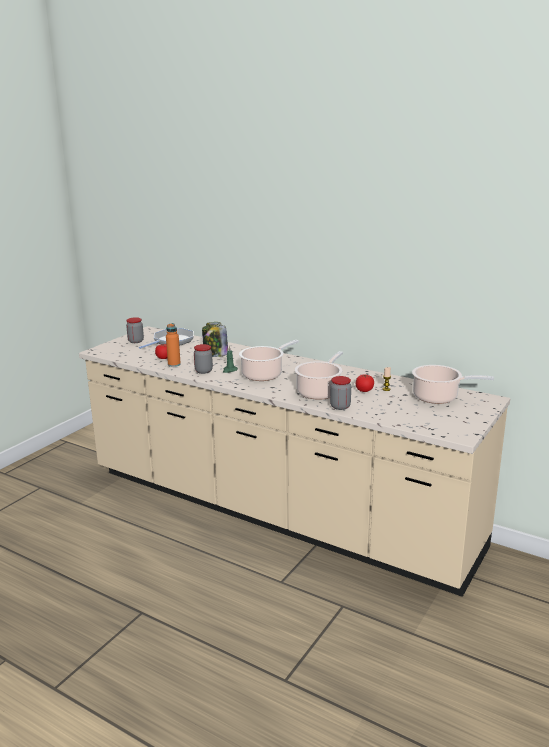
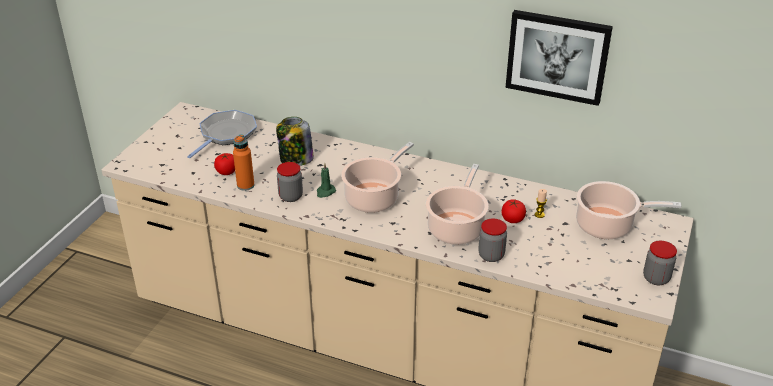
camera: 10 degrees left, 15 degrees up
jar [126,317,144,343] -> jar moved to [643,241,677,285]
none -> picture [505,10,613,106]

